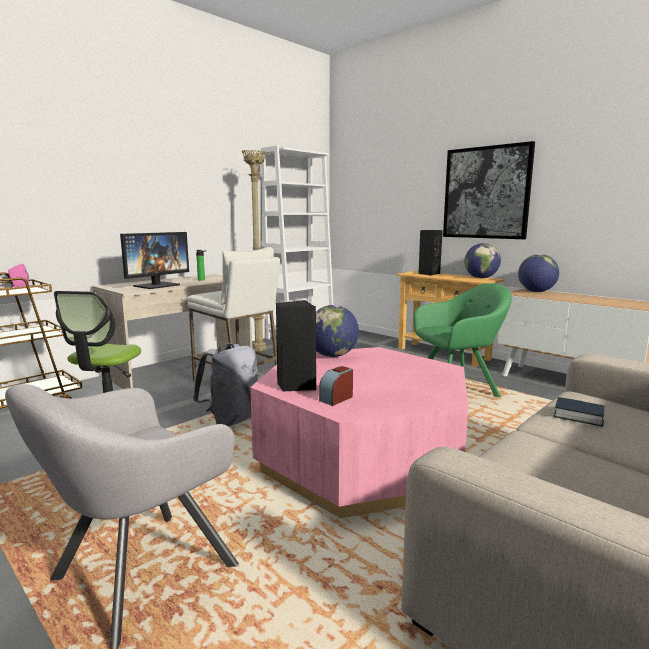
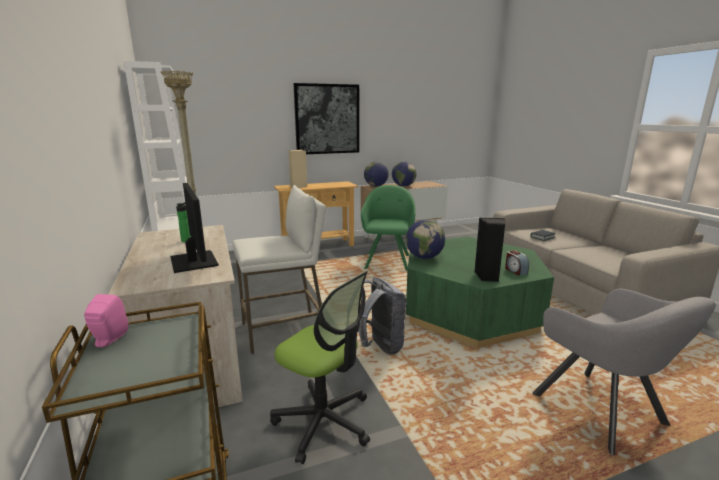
camera: 65 degrees left, 5 degrees up
pink coffee table [250,347,468,518] -> green coffee table [406,237,554,348]
black speaker [418,230,443,276] -> beige speaker [289,150,307,188]
globe [464,243,501,278] -> globe moved to [392,161,417,187]

